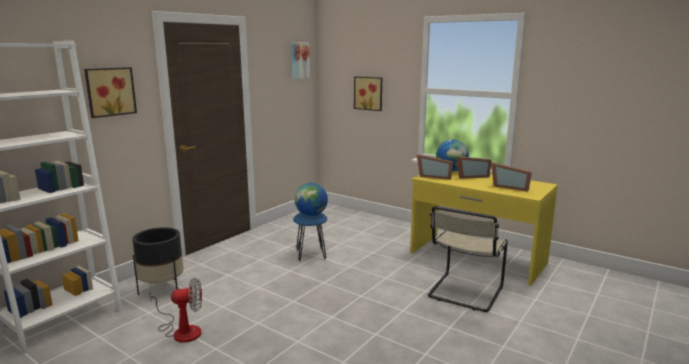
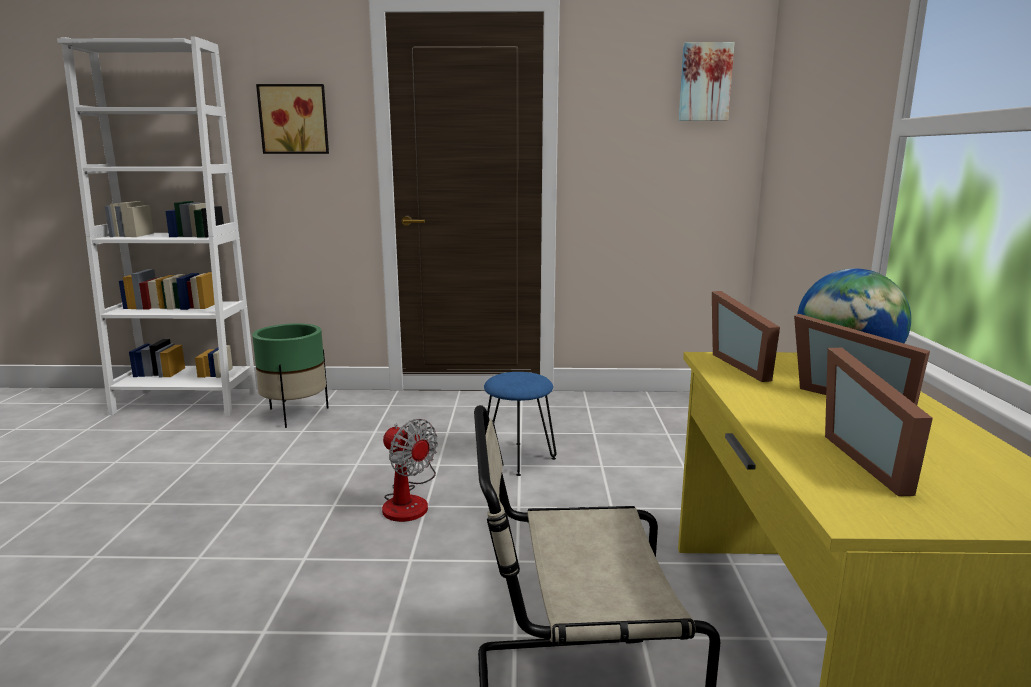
camera: 55 degrees right, 0 degrees up
black planter [132,227,184,295] -> green planter [252,323,329,428]
fan [149,278,202,343] -> fan moved to [382,419,438,522]
globe [295,183,328,216] -> none
picture [354,77,382,111] -> none

